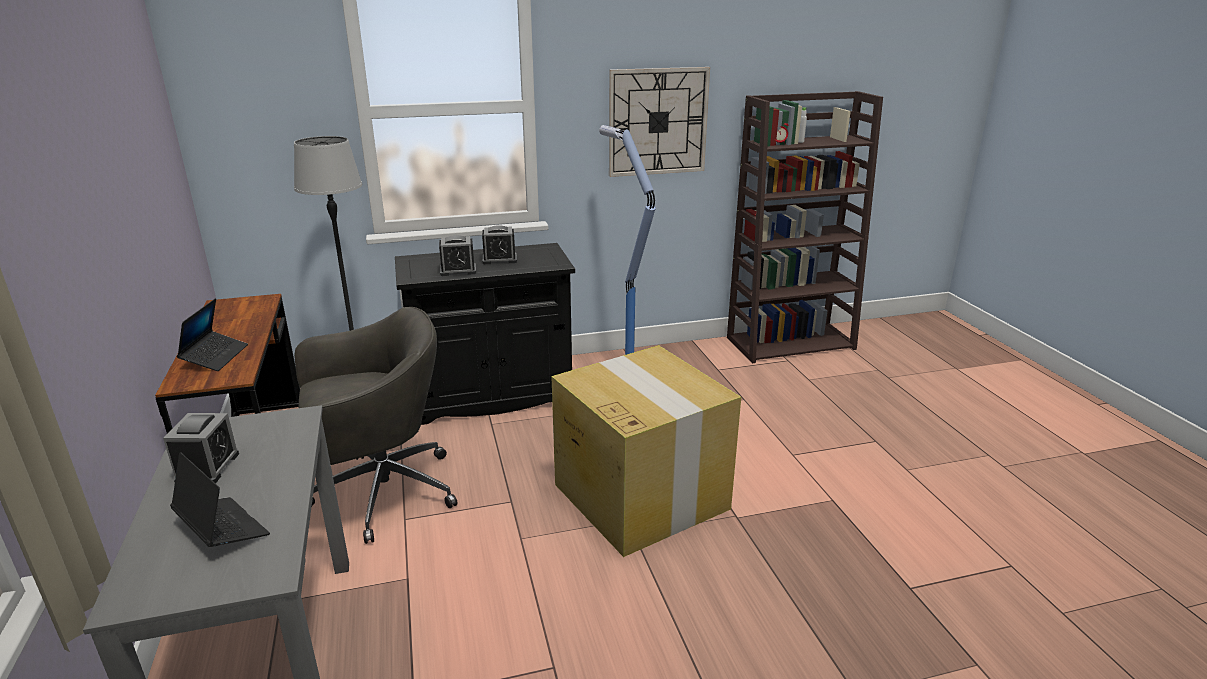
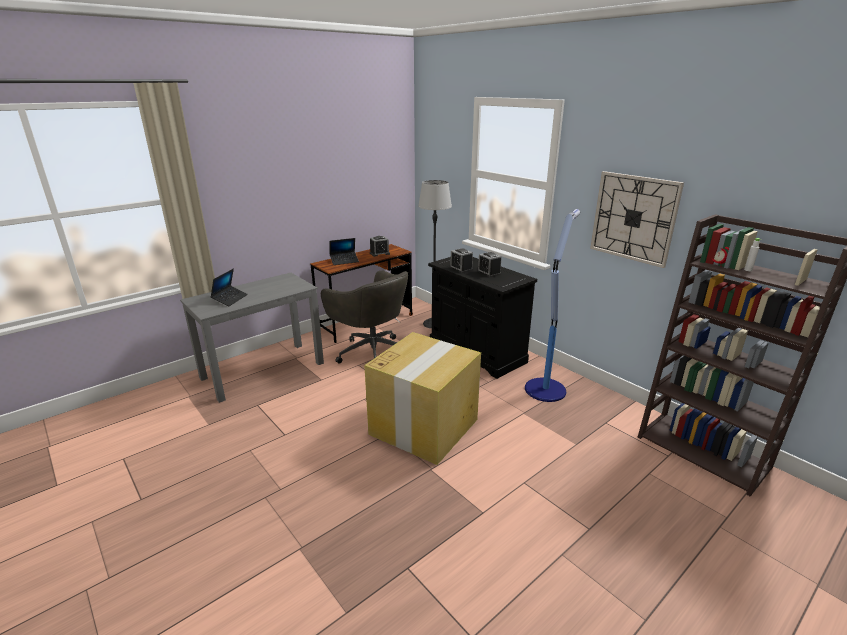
camera: 65 degrees right, 0 degrees up
alarm clock [163,413,239,483] -> alarm clock moved to [370,236,390,257]

